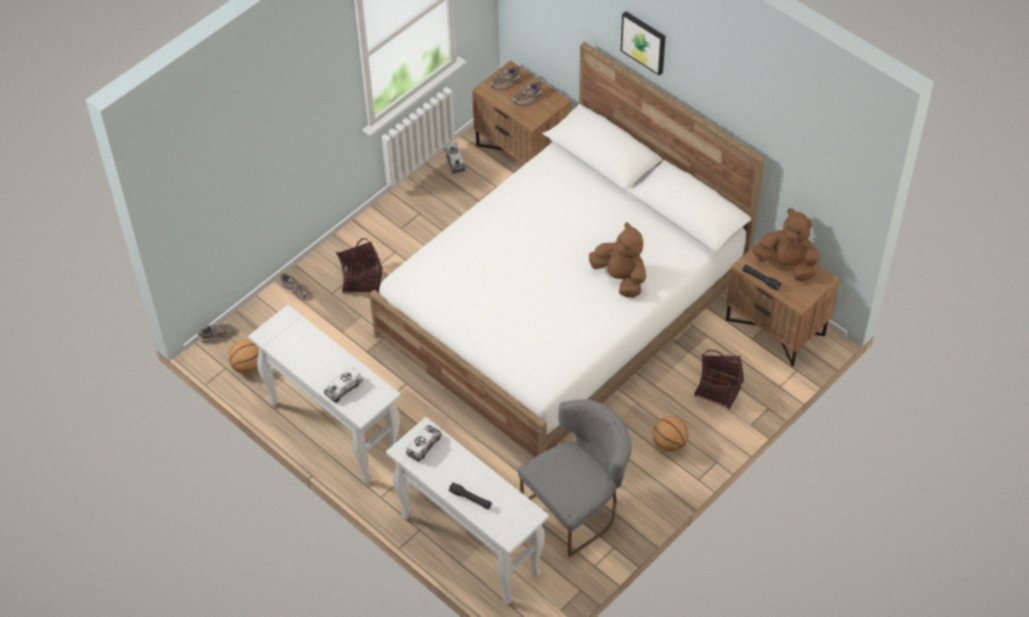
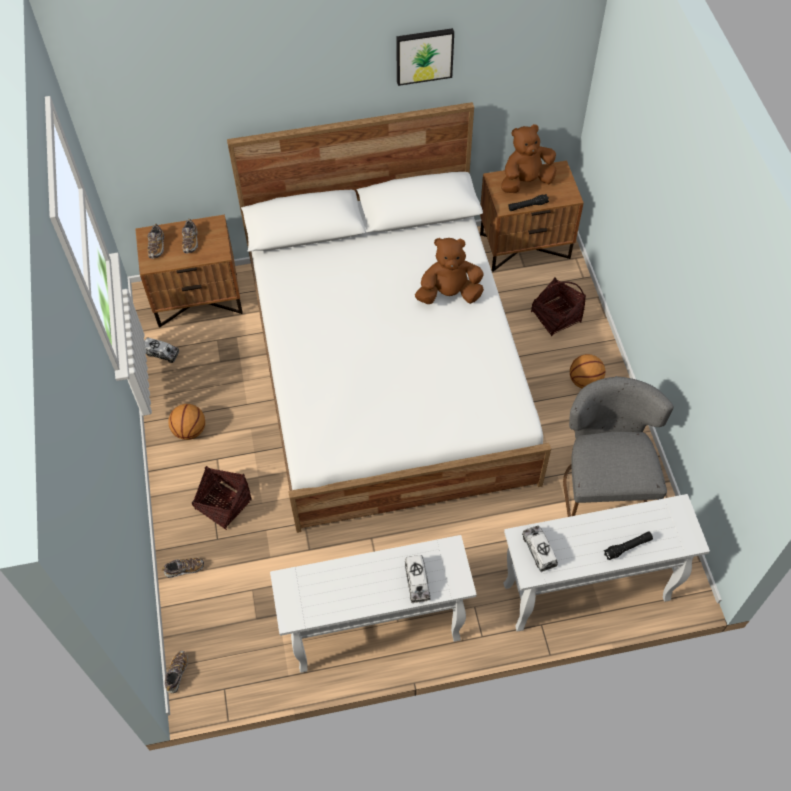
camera: 55 degrees left, 5 degrees up
basketball [229,340,259,374] -> basketball moved to [168,404,205,440]
picture [621,11,665,76] -> picture moved to [396,28,454,86]

